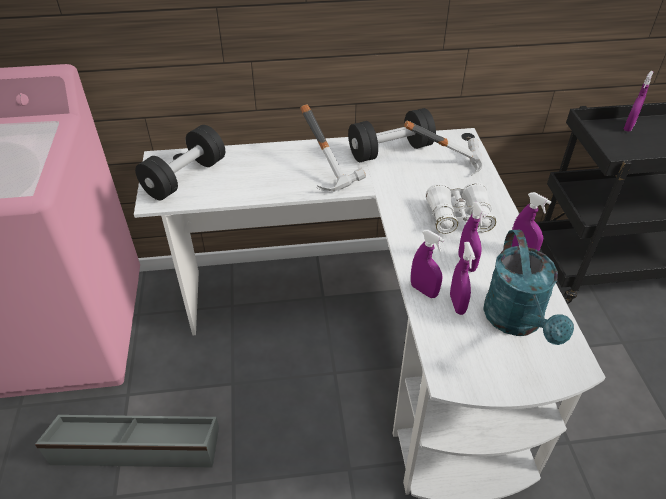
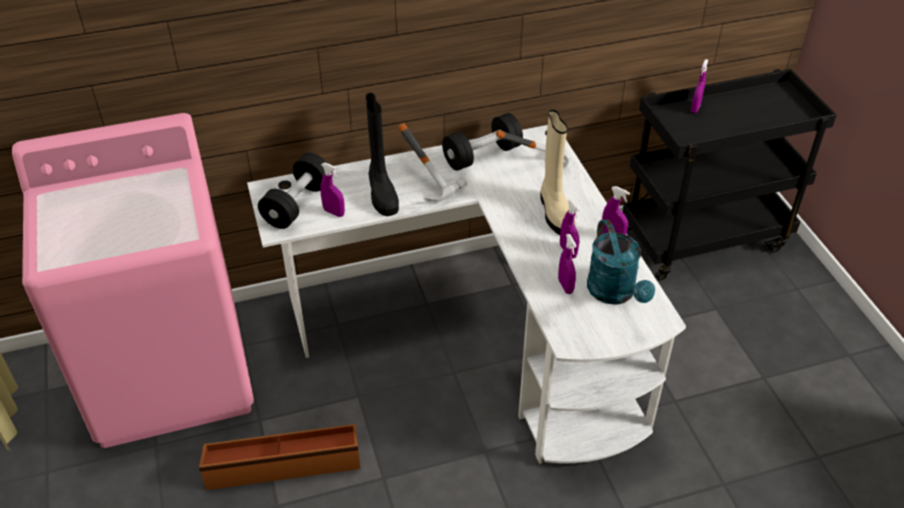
camera: 10 degrees left, 0 degrees up
grey storage box [35,415,219,467] -> brown storage box [199,424,360,490]
purple spray bottle [411,230,445,298] -> purple spray bottle moved to [320,162,345,217]
white binoculars [426,182,496,234] -> beige boot [540,110,575,235]
none -> black boot [366,93,399,216]

